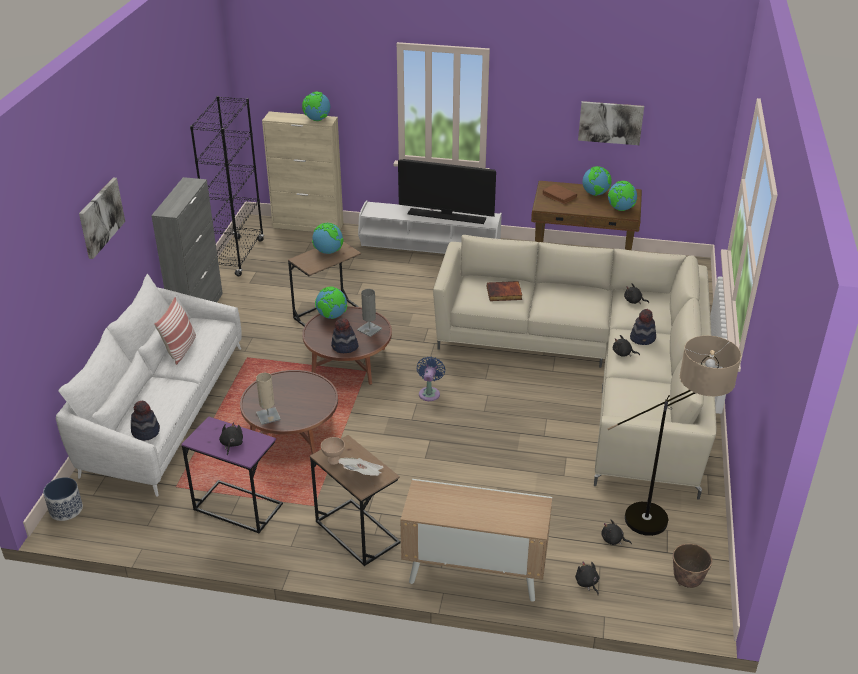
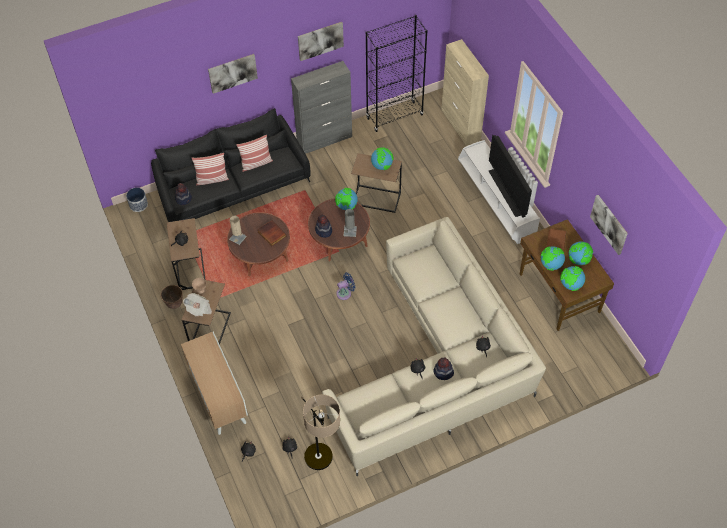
camera: 55 degrees right, 20 degrees up
white sofa [56,274,242,497] -> black sofa [151,108,311,222]
purple side table [181,416,283,533] -> brown side table [167,218,206,290]
globe [302,92,330,121] -> globe moved to [541,246,565,271]
book [487,281,522,301] -> book moved to [258,220,286,246]
planter [673,544,712,588] -> planter moved to [161,285,183,309]
none -> pillow [192,153,229,185]
none -> picture [298,22,344,61]

